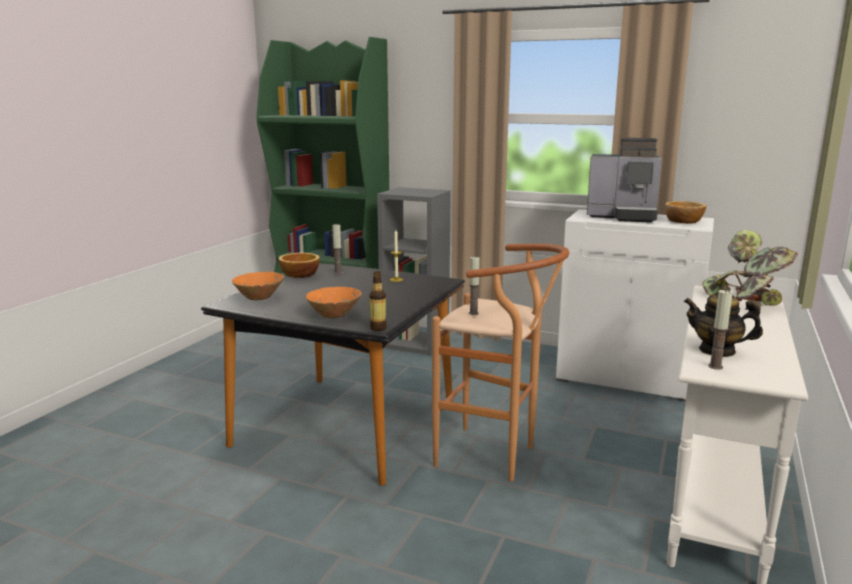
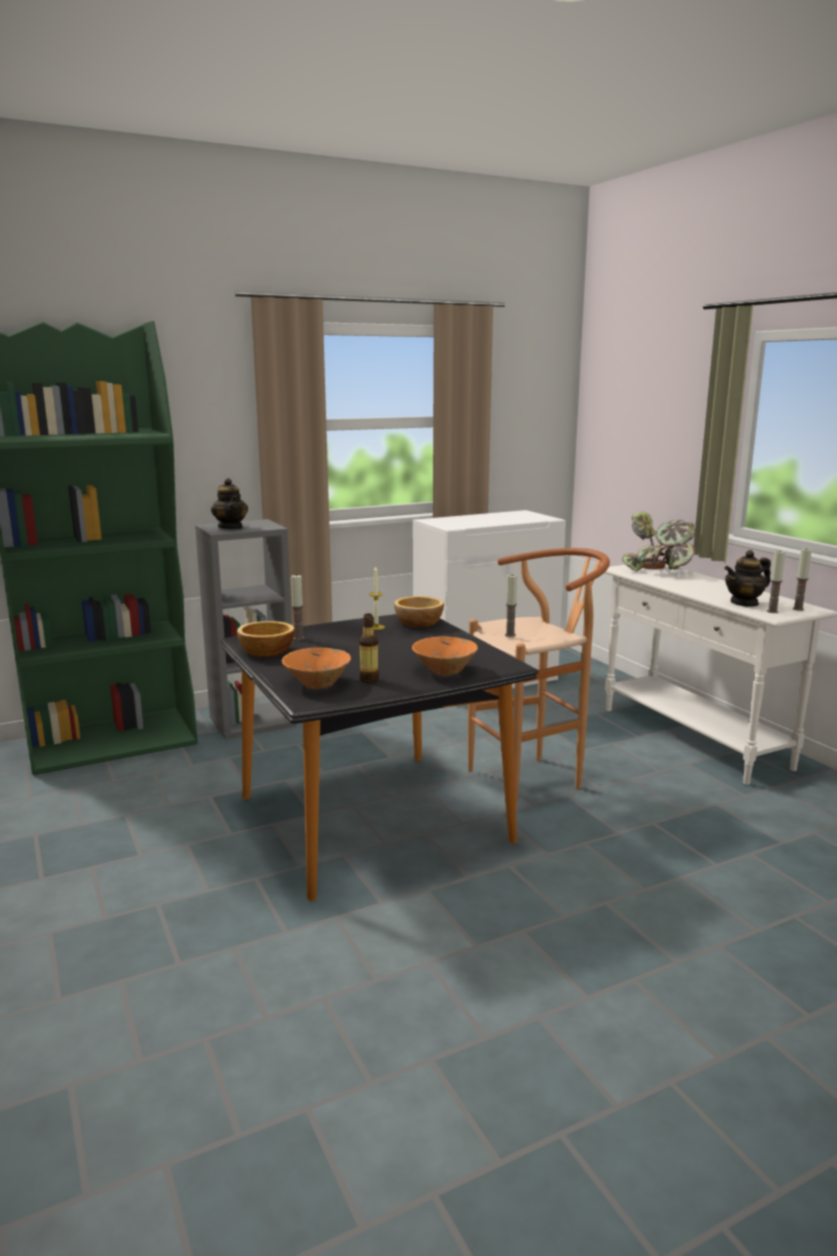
camera: 50 degrees left, 0 degrees up
bottle [370,271,387,331] -> bottle moved to [359,613,379,683]
coffee machine [587,138,662,223] -> none
bowl [665,201,706,224] -> bowl moved to [394,596,444,628]
none -> teapot [211,478,248,529]
none -> candle [793,548,812,611]

